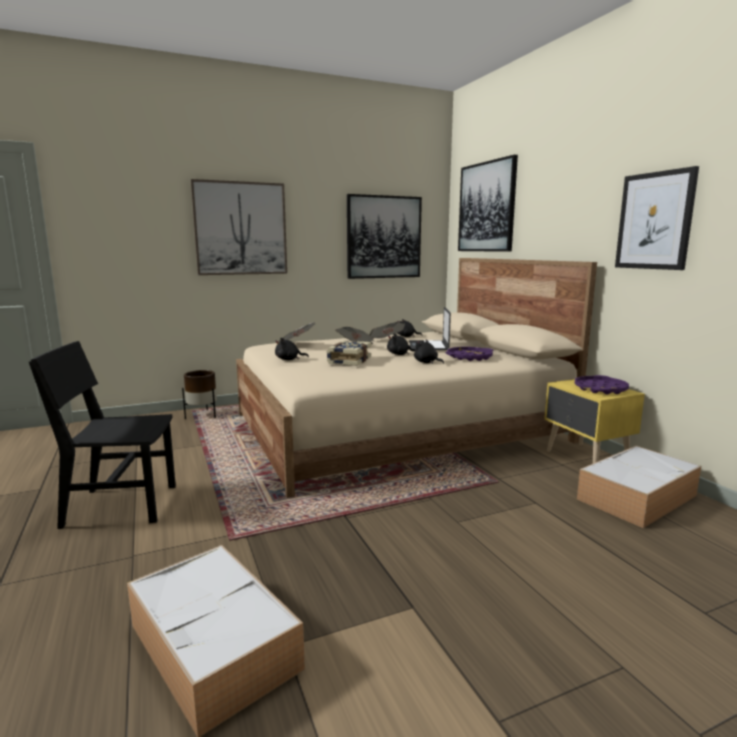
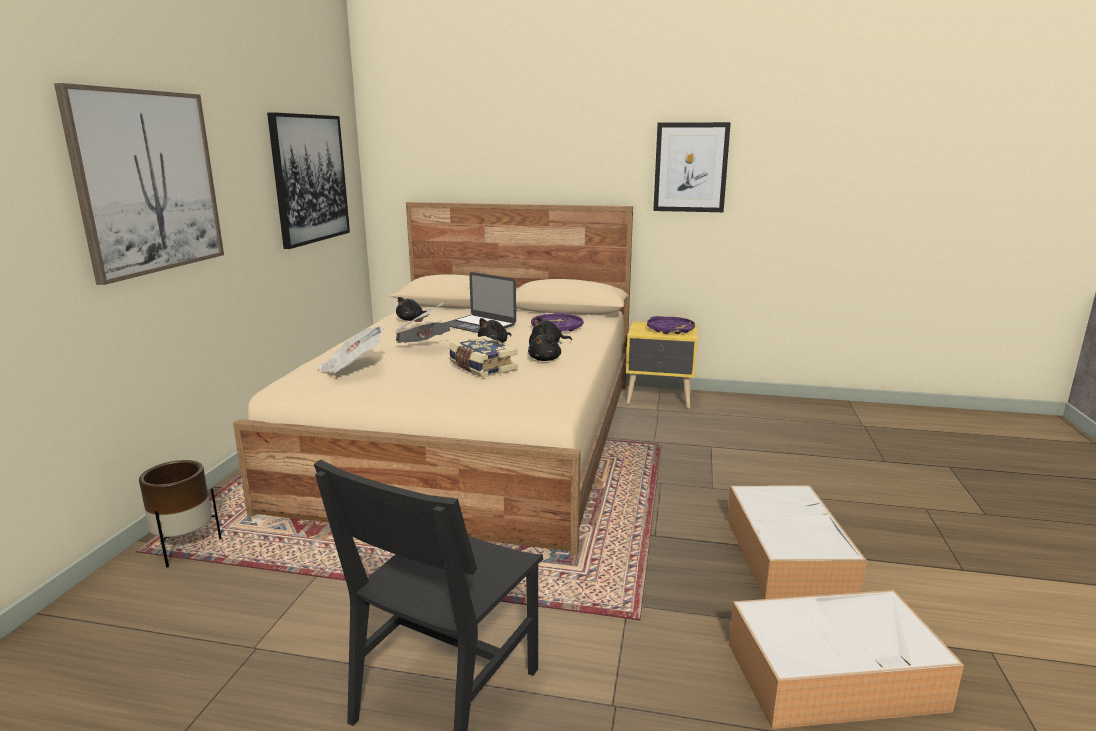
camera: 55 degrees left, 5 degrees up
black plush toy [275,338,309,360] -> black plush toy moved to [528,333,561,361]
picture [458,155,518,252] -> none
storage box [577,446,701,528] -> storage box moved to [727,486,867,599]

